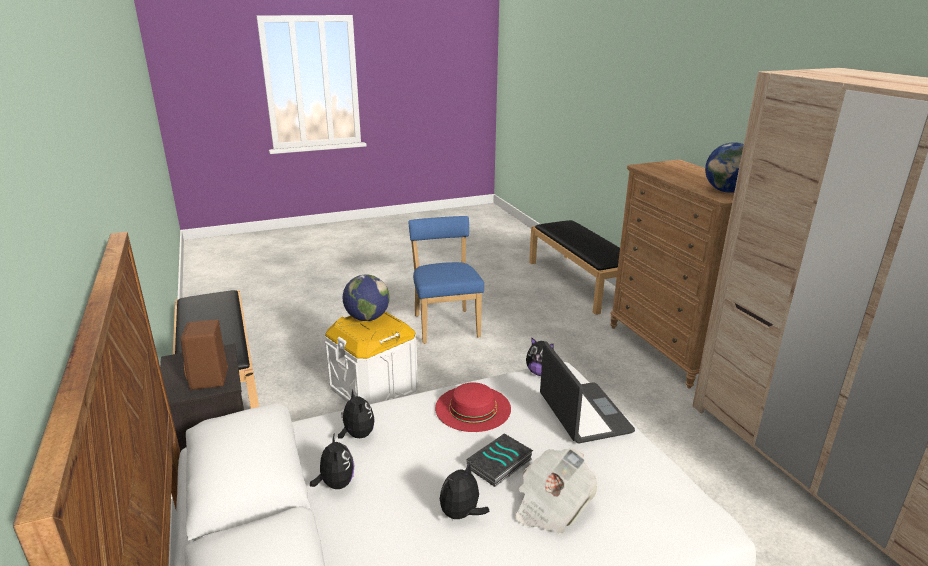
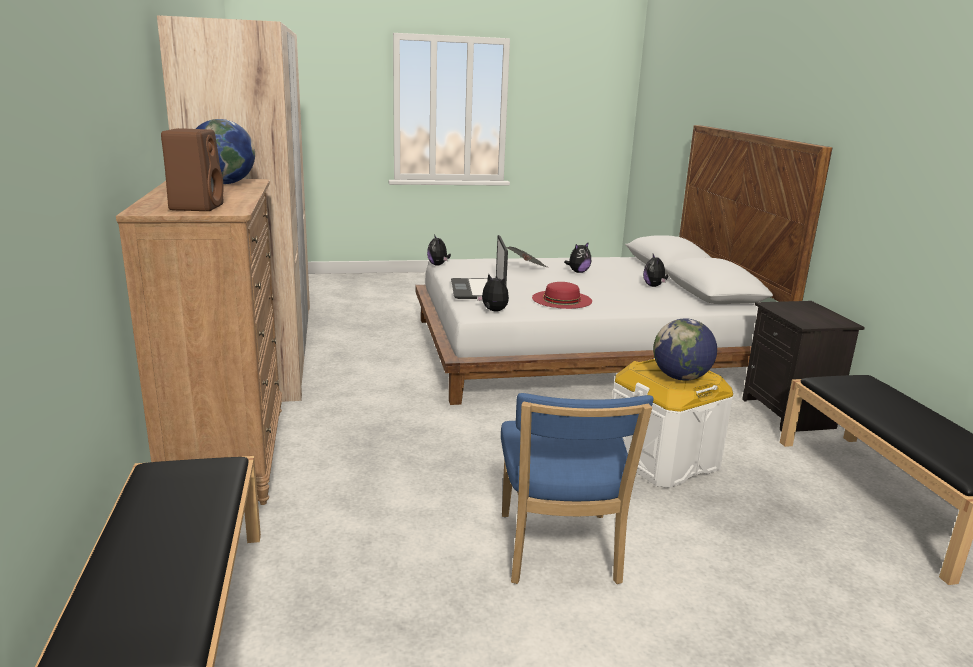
camera: 170 degrees left, 5 degrees down
brown speaker [181,320,228,390] -> brown speaker moved to [161,128,224,211]
plush toy [338,390,375,439] -> plush toy moved to [427,234,451,266]
book [467,434,533,487] -> none

